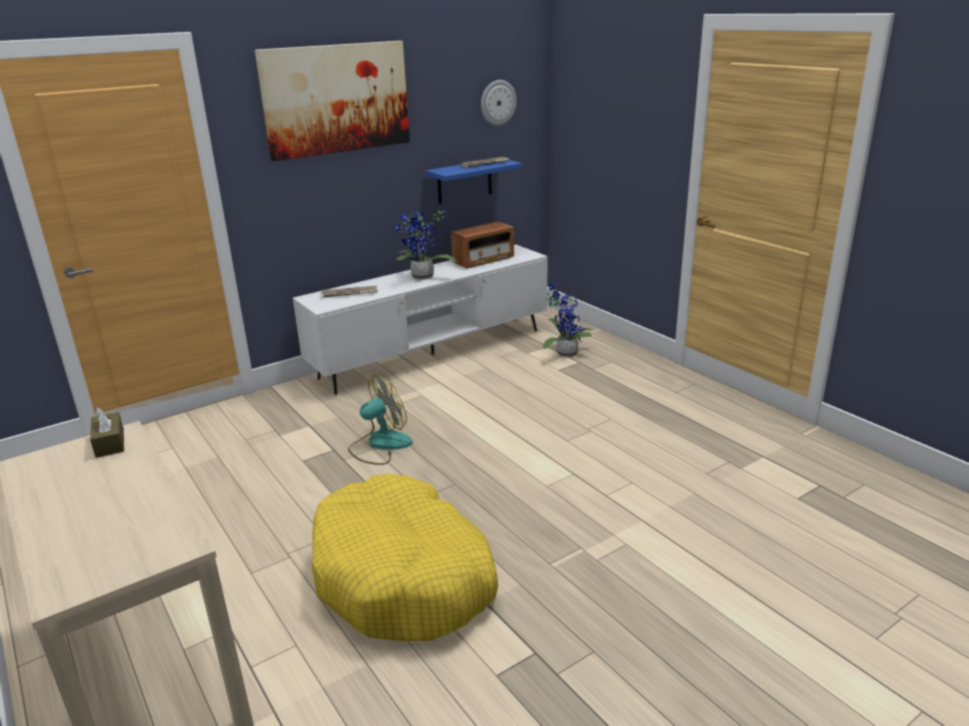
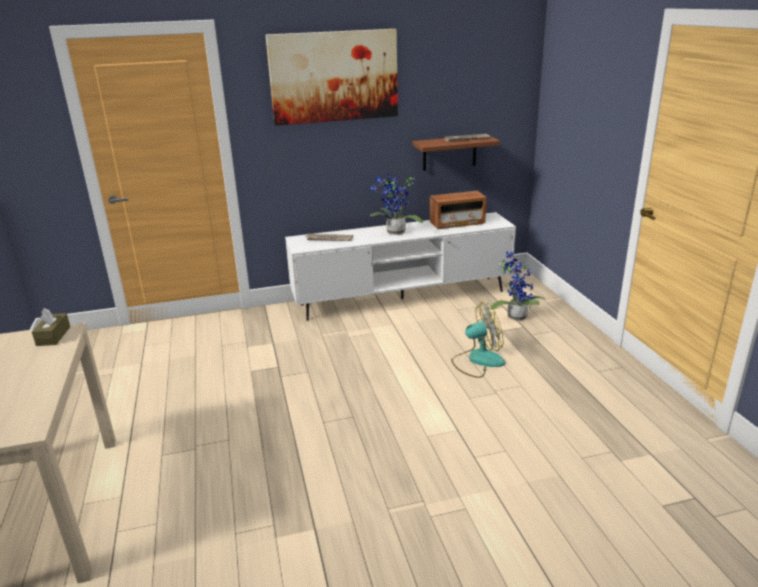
camera: 20 degrees right, 0 degrees up
yellow dog bed [311,474,498,641] -> none
fan [348,374,413,465] -> fan moved to [451,302,505,378]
blue shelf [426,160,522,204] -> brown shelf [412,136,500,171]
wall clock [481,80,517,126] -> none

